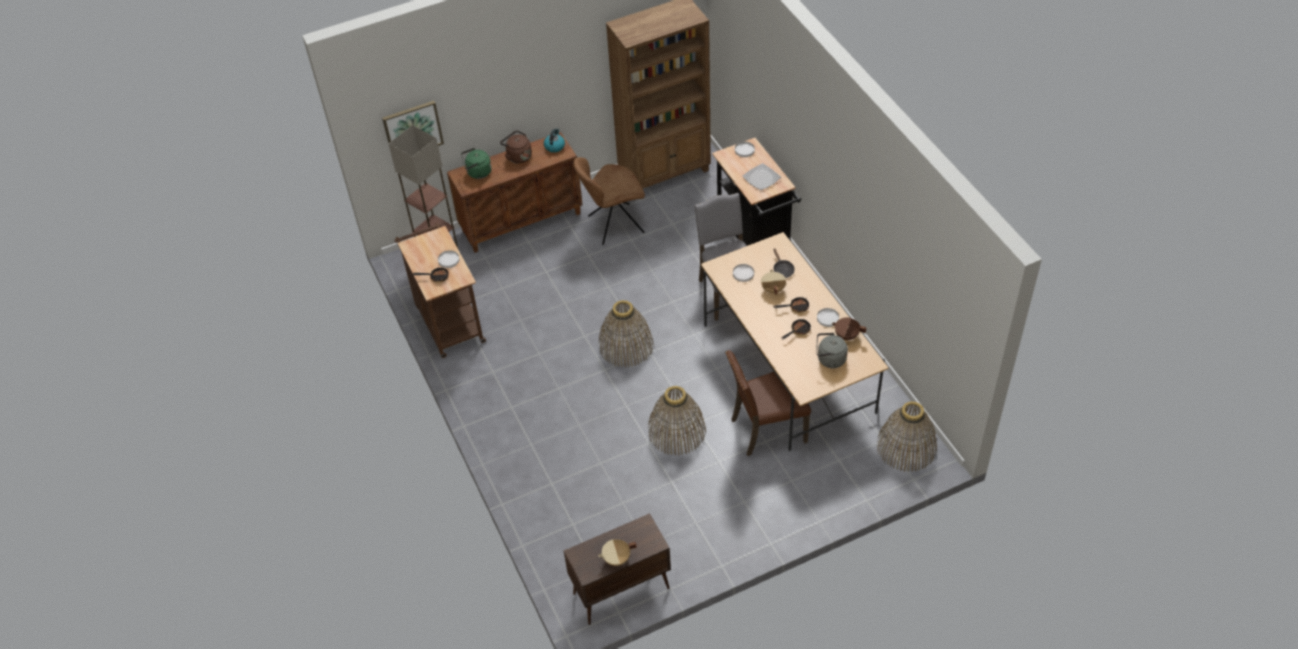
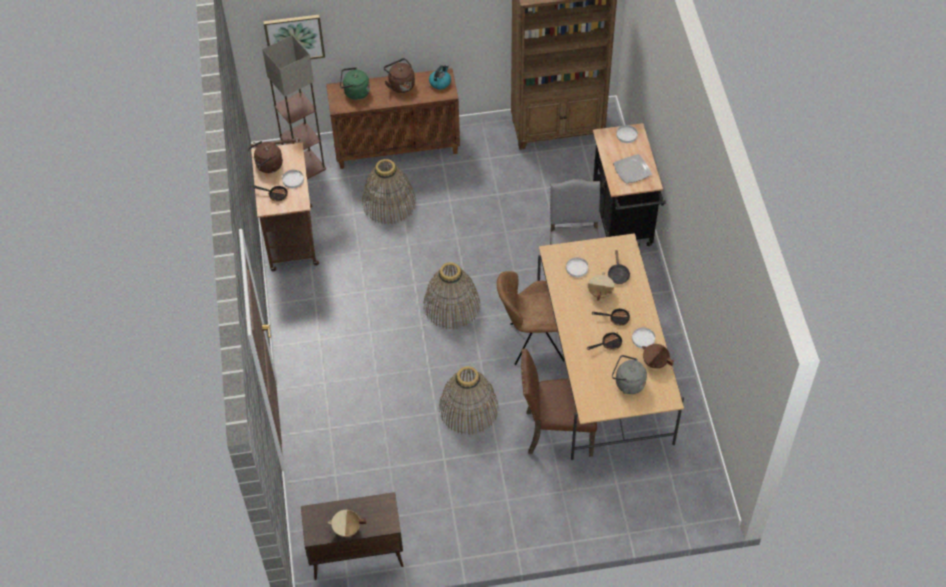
camera: 15 degrees right, 5 degrees up
brown chair [573,157,645,245] -> brown chair moved to [497,271,565,365]
basket [877,401,937,472] -> basket moved to [362,159,416,224]
none -> brown kettle [248,141,283,173]

